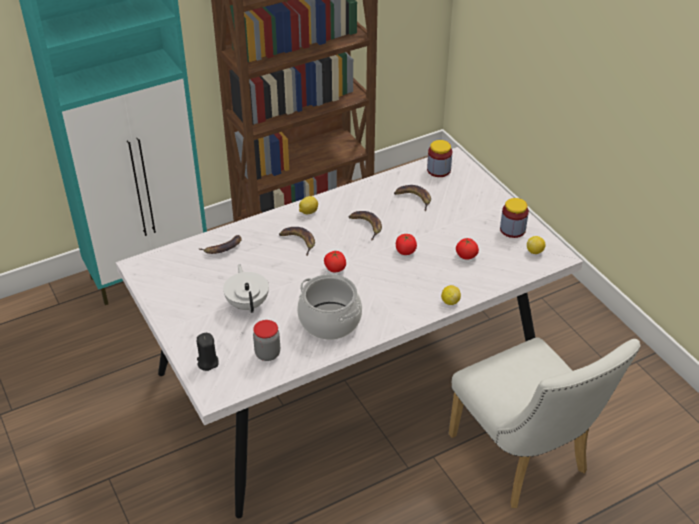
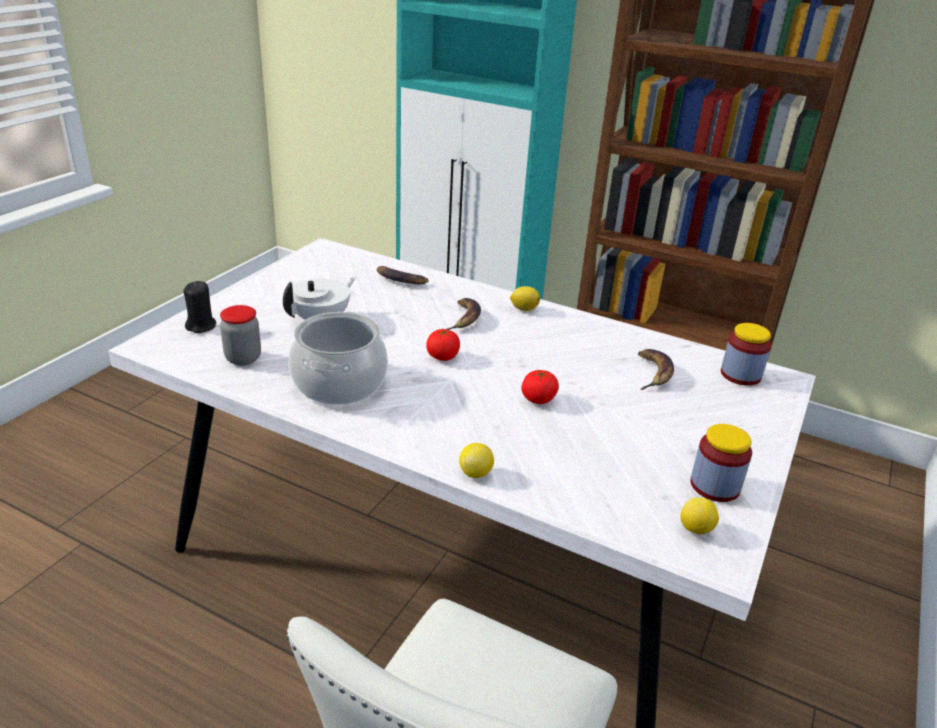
camera: 55 degrees right, 10 degrees down
banana [349,211,382,241] -> none
tomato [456,238,479,260] -> none

